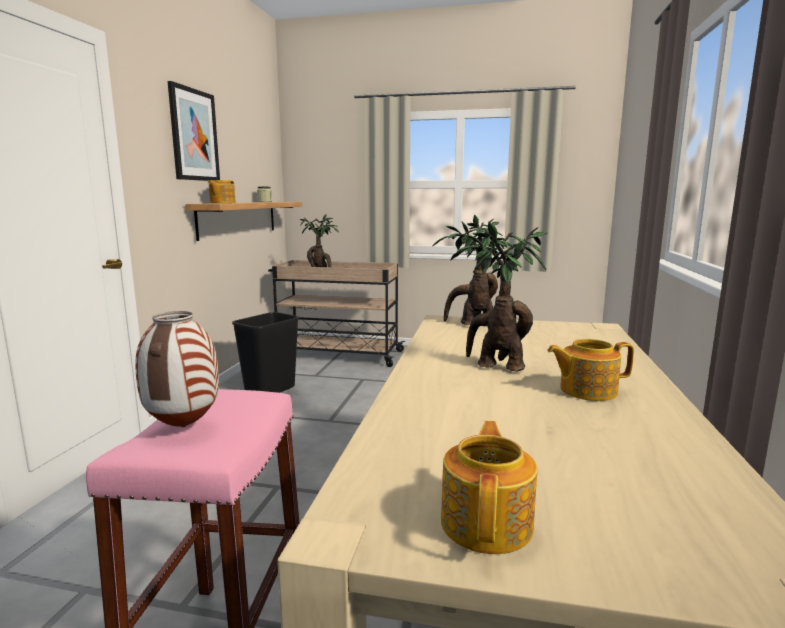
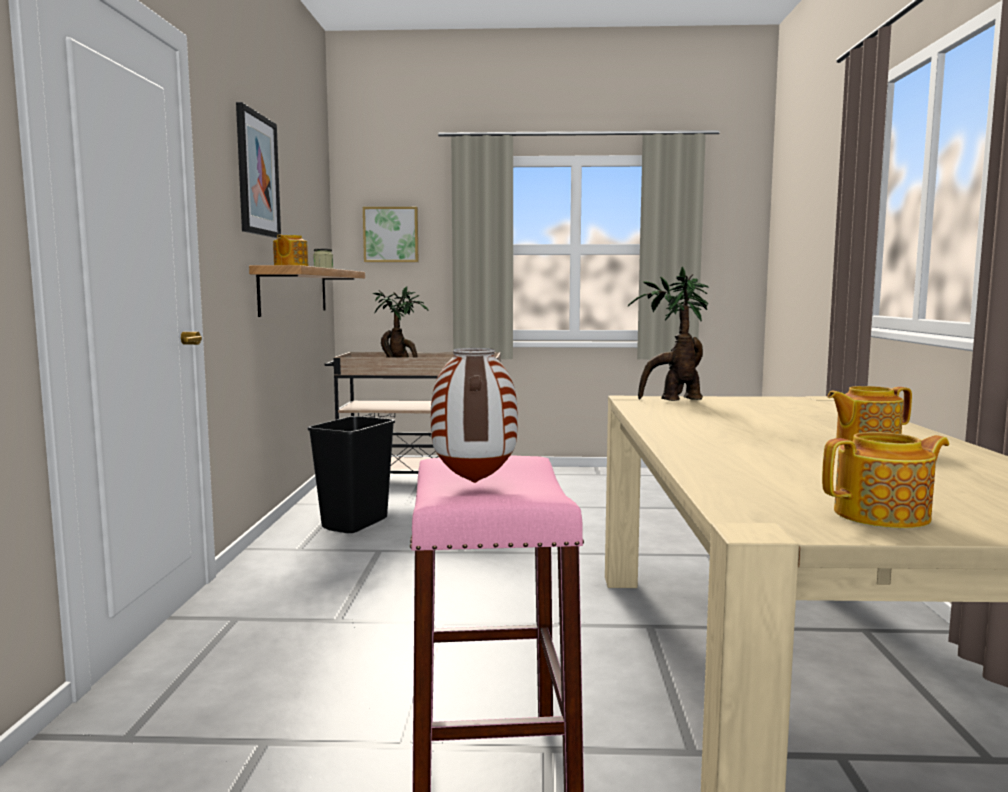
camera: 10 degrees left, 5 degrees down
teapot [441,421,537,554] -> teapot turned 75 degrees clockwise [822,432,949,528]
potted plant [450,221,547,371] -> none
none -> picture [363,207,418,262]

